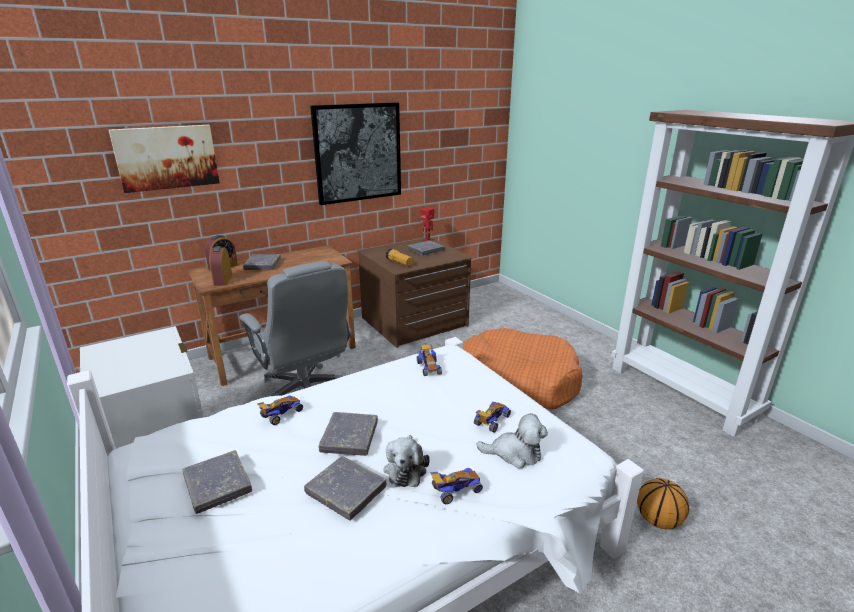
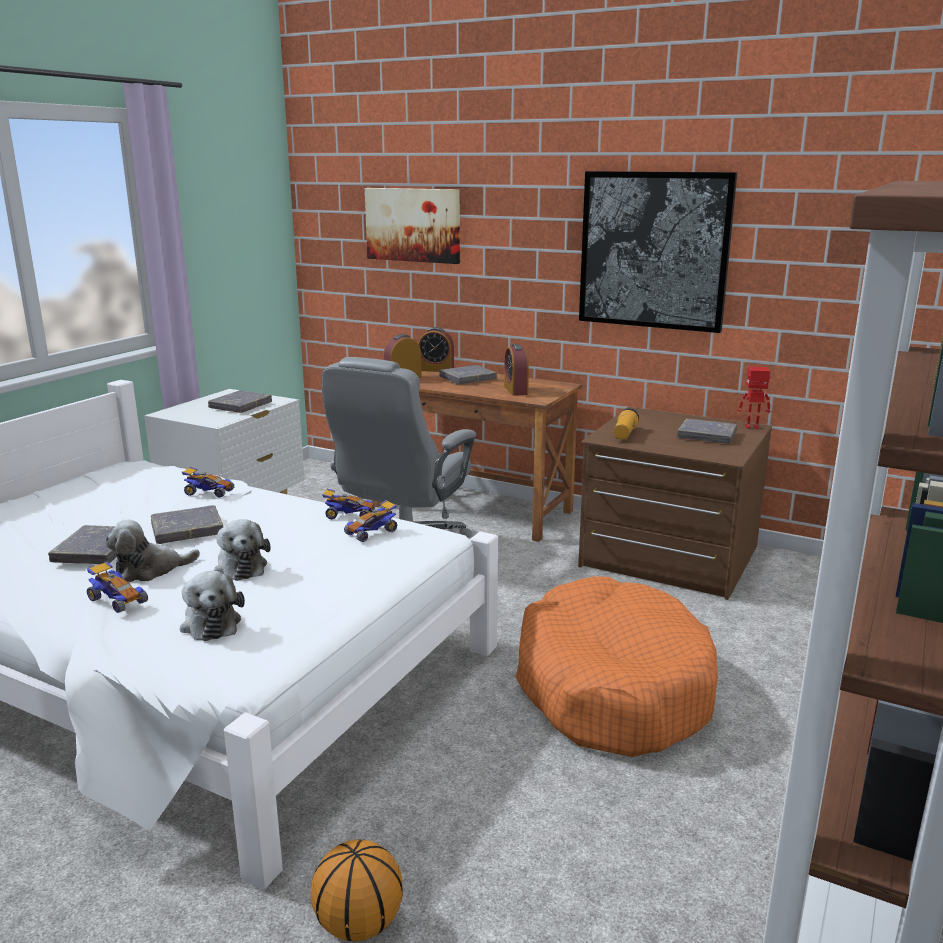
camera: 60 degrees right, 5 degrees down
grey book [182,450,252,514] -> grey book moved to [208,390,272,413]
toy car [474,402,511,433] -> toy car moved to [322,489,375,519]
none -> plush toy [214,519,271,581]
none -> alarm clock [504,344,529,396]

